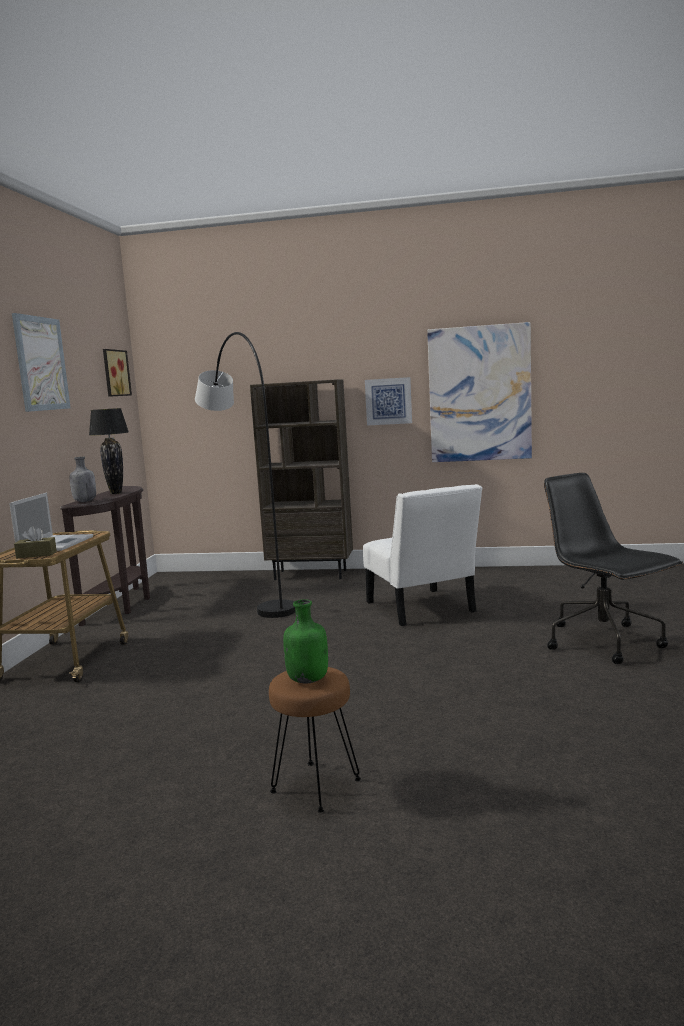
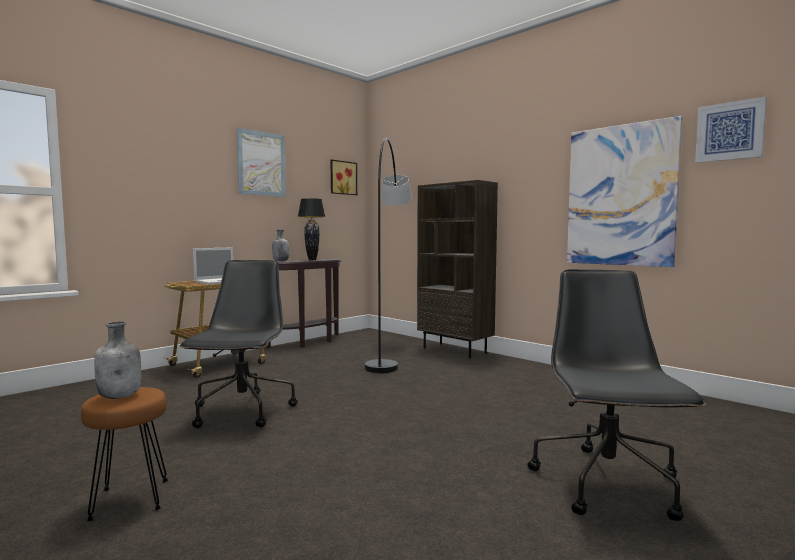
camera: 35 degrees right, 5 degrees down
brown tissue box [14,526,57,558] -> none
green bottle [283,599,328,684] -> grey bottle [94,321,141,399]
white chair [363,484,482,626] -> none
picture [365,377,412,426] -> picture moved to [695,97,767,163]
none -> black office chair [180,260,298,428]

